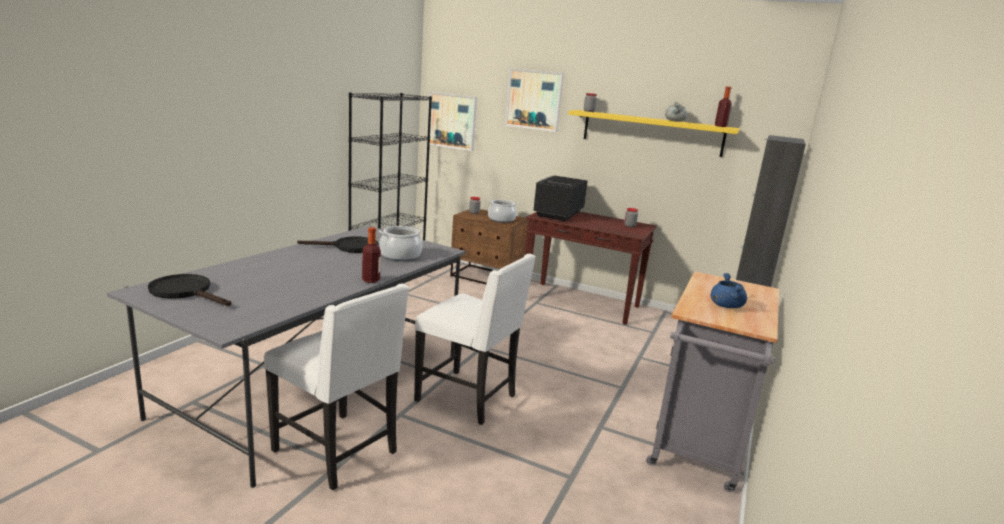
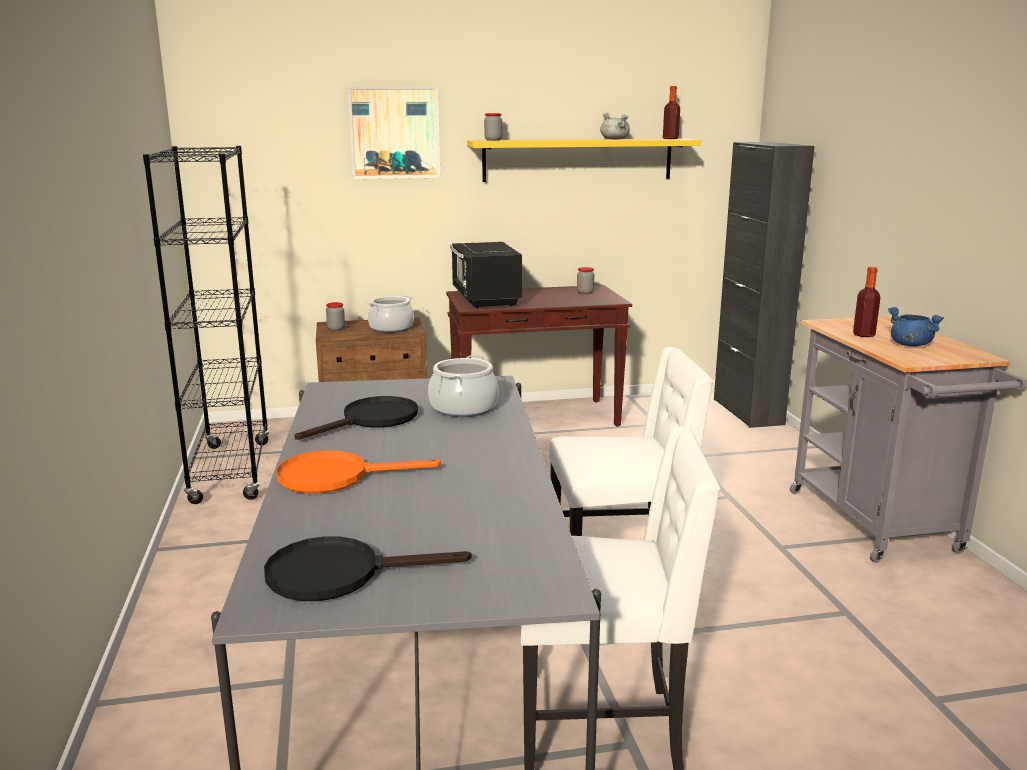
camera: 35 degrees left, 0 degrees up
bottle [362,227,381,283] -> bottle moved to [853,267,880,337]
picture [427,92,477,151] -> none
none -> orange frying pan [276,451,441,493]

